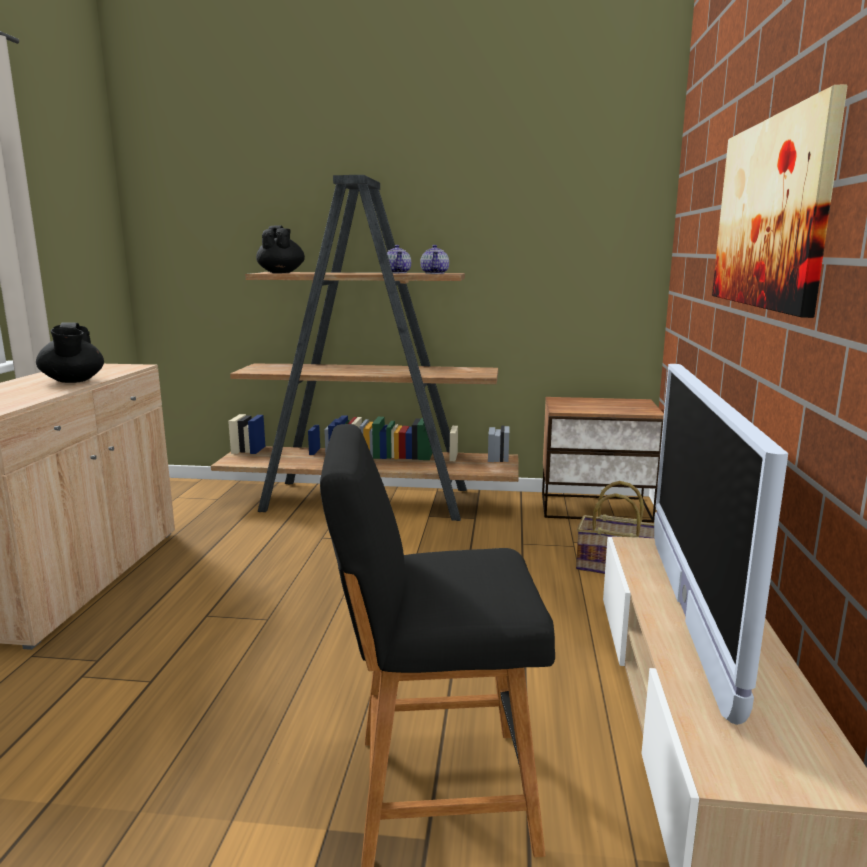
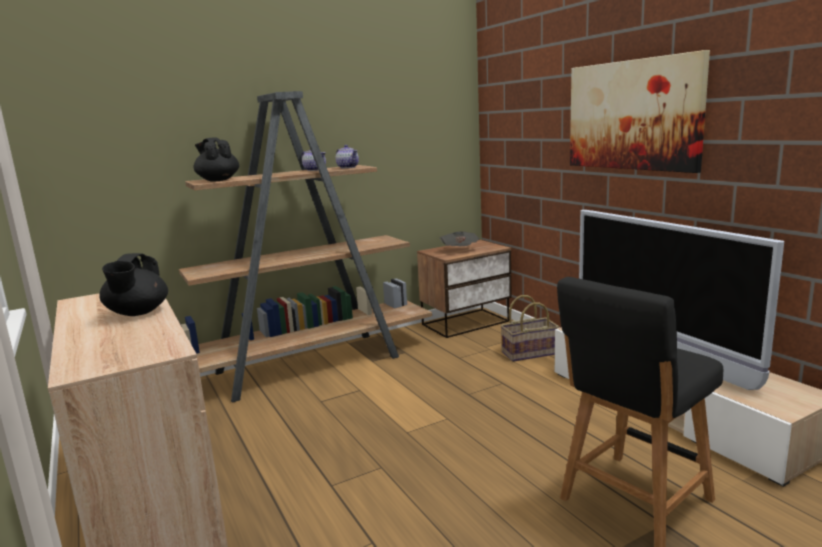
camera: 35 degrees left, 0 degrees up
black teapot [36,322,104,383] -> black teapot turned 60 degrees clockwise [99,253,168,316]
none -> newspaper [439,231,479,246]

